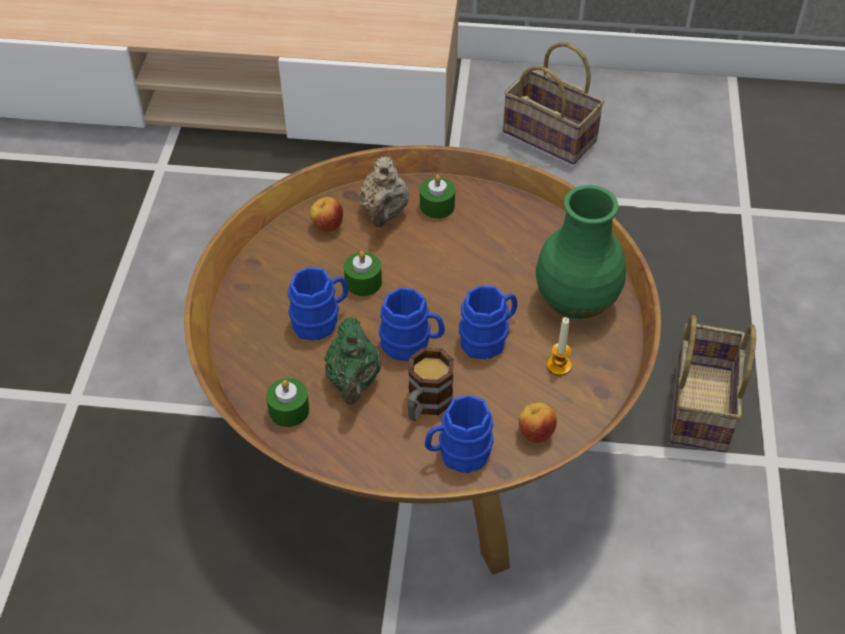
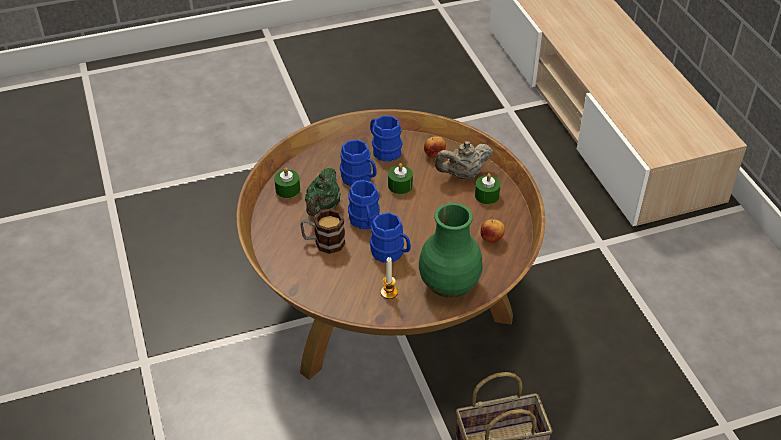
camera: 65 degrees right, 5 degrees down
green teapot [324,317,381,405] -> green teapot turned 45 degrees counterclockwise [305,168,340,216]
blue mug [425,395,494,473] -> blue mug moved to [370,116,403,161]
basket [503,42,604,165] -> none
apple [519,402,557,443] -> apple moved to [481,220,505,243]

